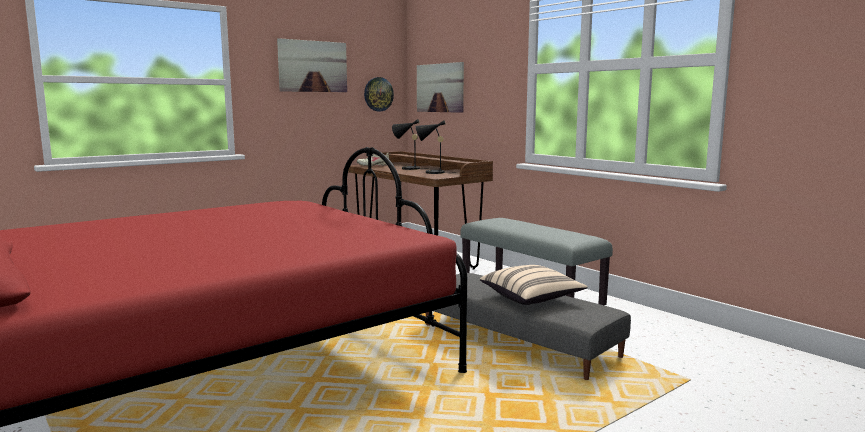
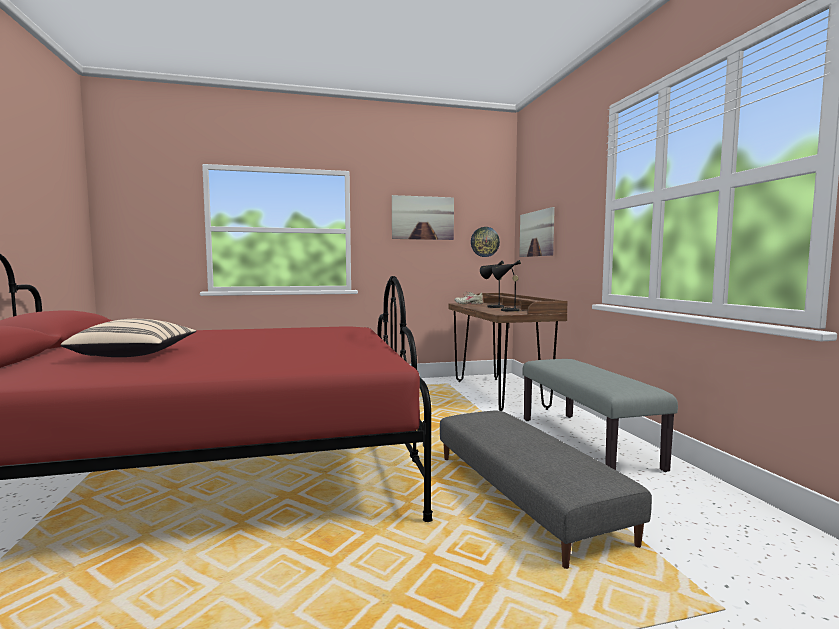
camera: 25 degrees right, 5 degrees down
beige pillow [480,265,588,305] -> beige pillow moved to [61,319,196,357]

